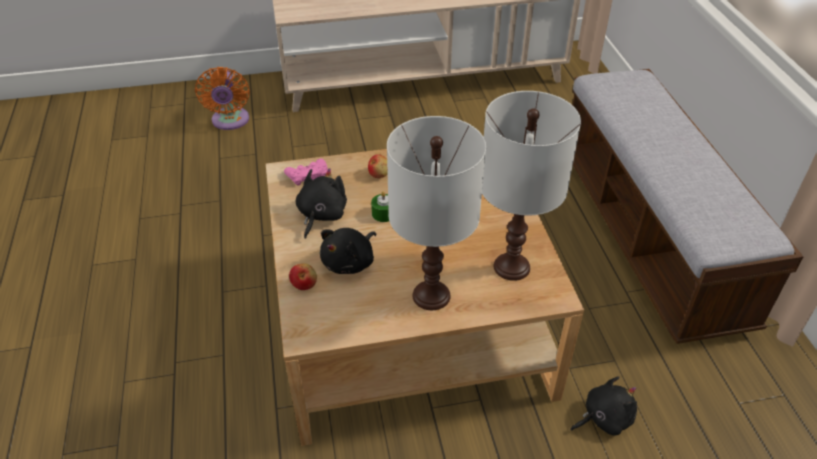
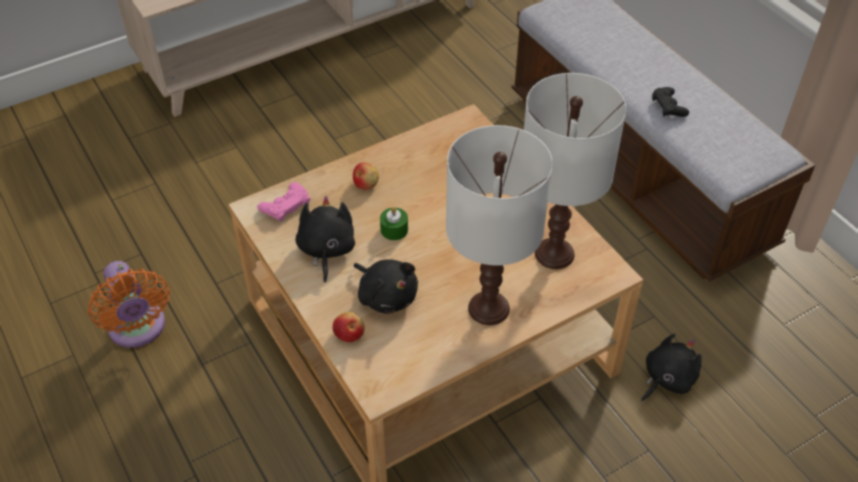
camera: 20 degrees left, 5 degrees up
orange fan [195,67,250,130] -> orange fan moved to [88,261,170,348]
black plush toy [320,228,377,274] -> black plush toy turned 60 degrees counterclockwise [354,259,418,314]
none -> black game controller [652,87,689,117]

